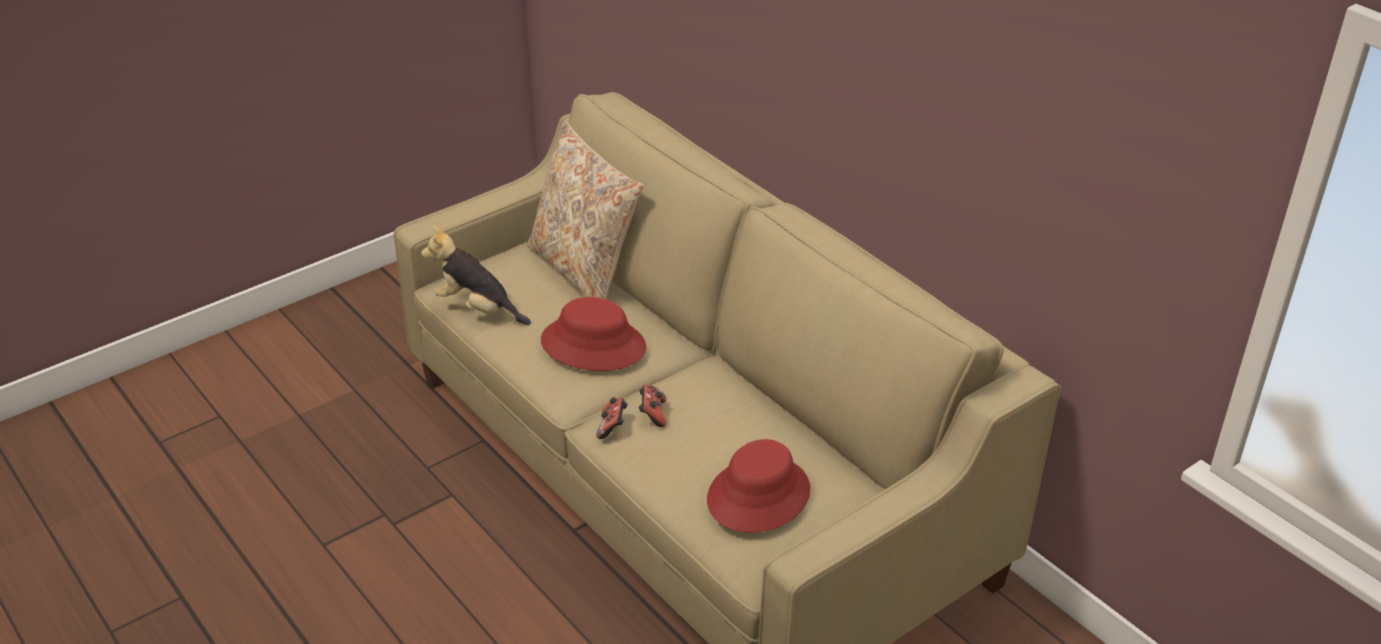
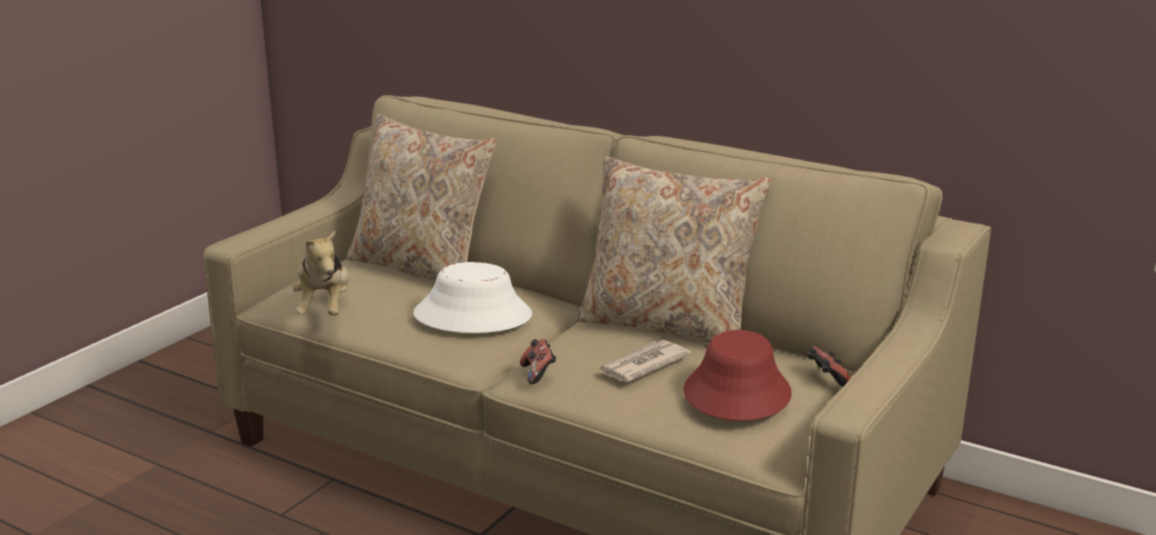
camera: 20 degrees left, 15 degrees down
plush toy [421,225,531,325] -> plush toy turned 105 degrees counterclockwise [292,230,349,316]
red hat [541,297,646,371] -> white hat [413,262,532,333]
game controller [639,385,666,427] -> game controller moved to [807,346,851,387]
none -> beige pillow [576,156,772,343]
none -> newspaper [598,340,691,382]

